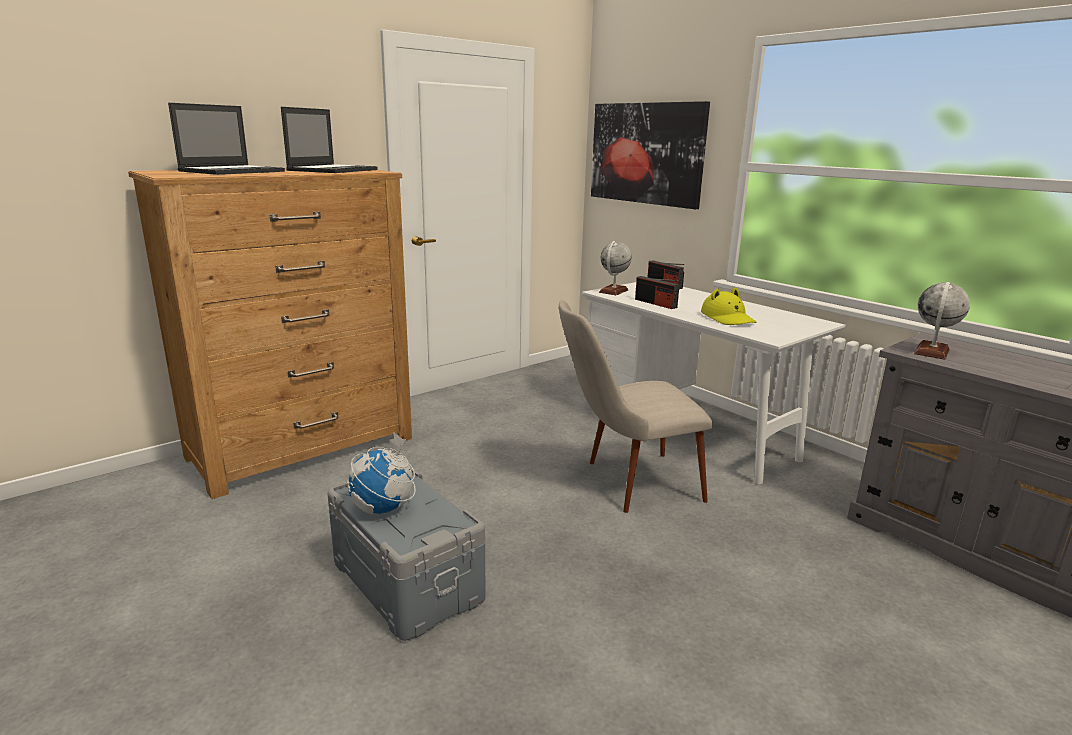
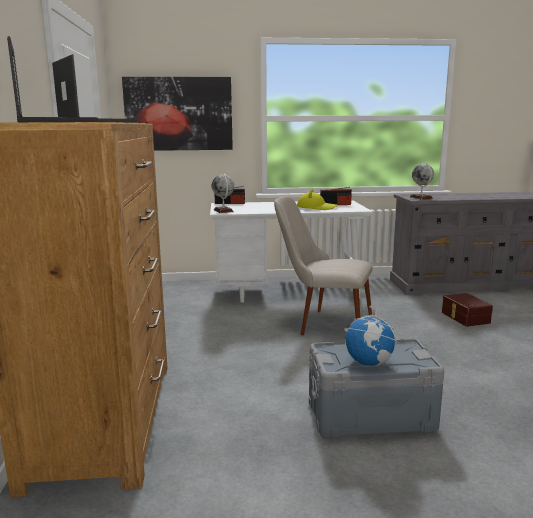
camera: 55 degrees left, 5 degrees down
beige chair [559,300,713,513] -> beige chair turned 90 degrees clockwise [274,196,373,335]
radio [635,276,679,309] -> radio moved to [320,187,352,205]
none -> brown storage box [442,293,493,327]

